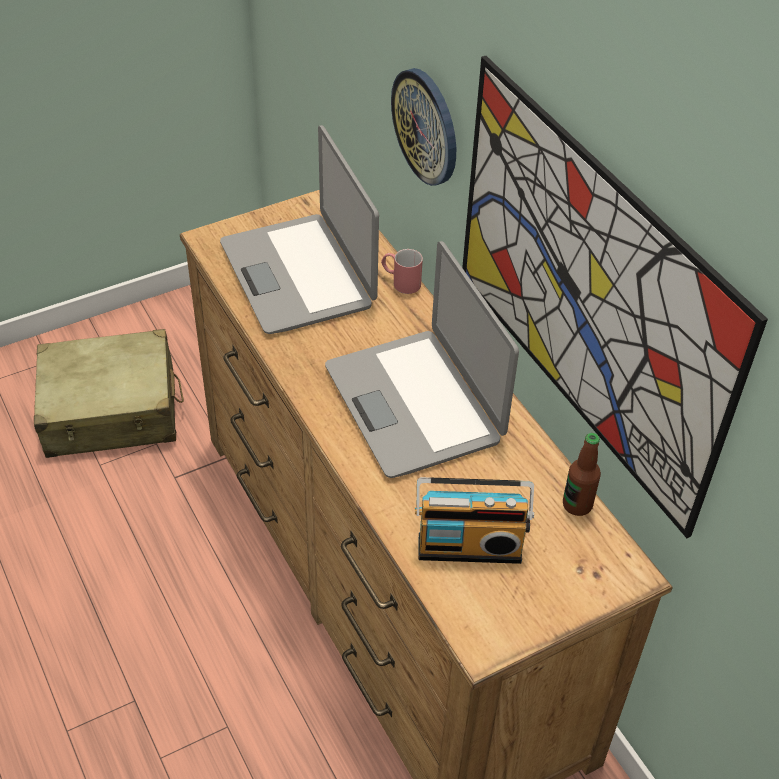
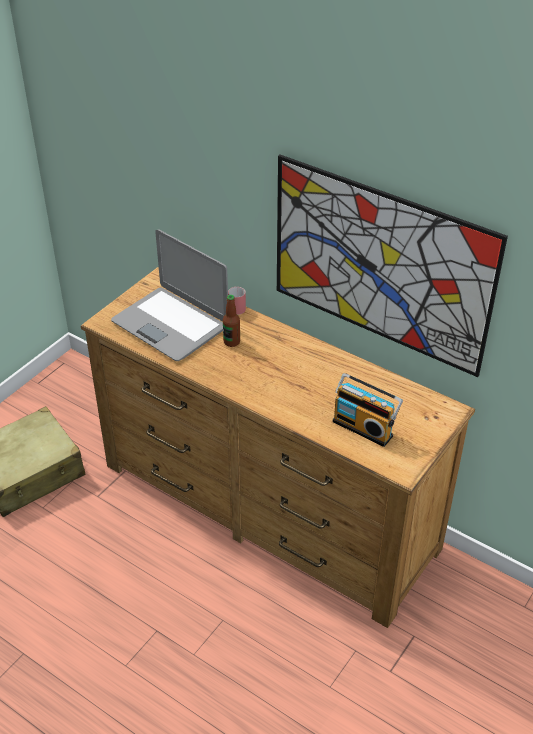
camera: 25 degrees left, 5 degrees down
laptop [325,241,519,478] -> none
wall clock [391,68,456,186] -> none
radio [415,477,534,564] -> radio turned 60 degrees clockwise [333,373,403,447]
bottle [563,433,601,516] -> bottle moved to [223,295,240,347]

